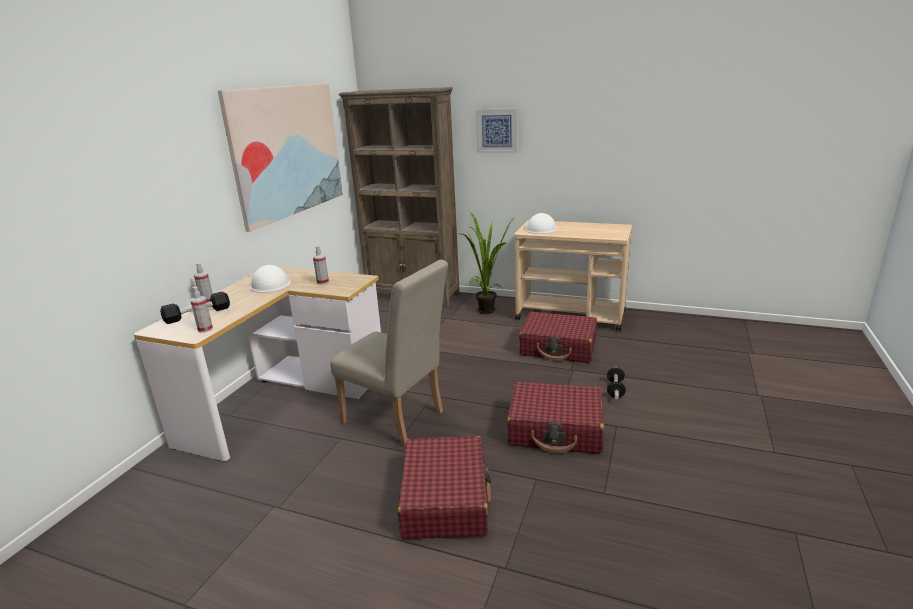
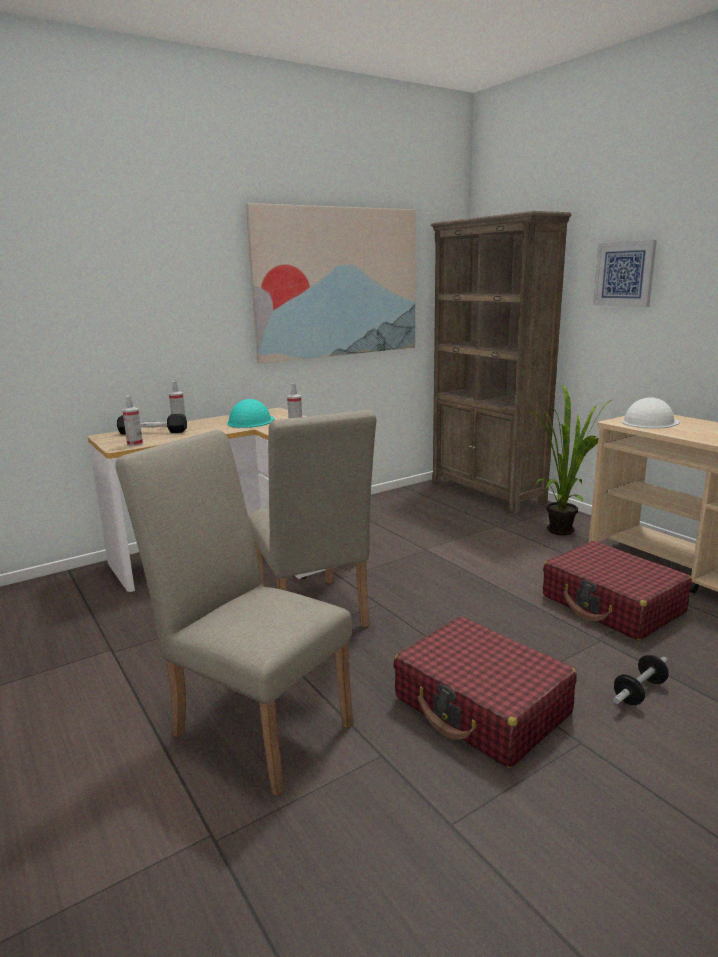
camera: 35 degrees right, 5 degrees down
white hard hat [250,265,291,293] -> turquoise hard hat [227,399,274,428]
red suitcase [398,436,491,539] -> beige chair [115,430,353,797]

